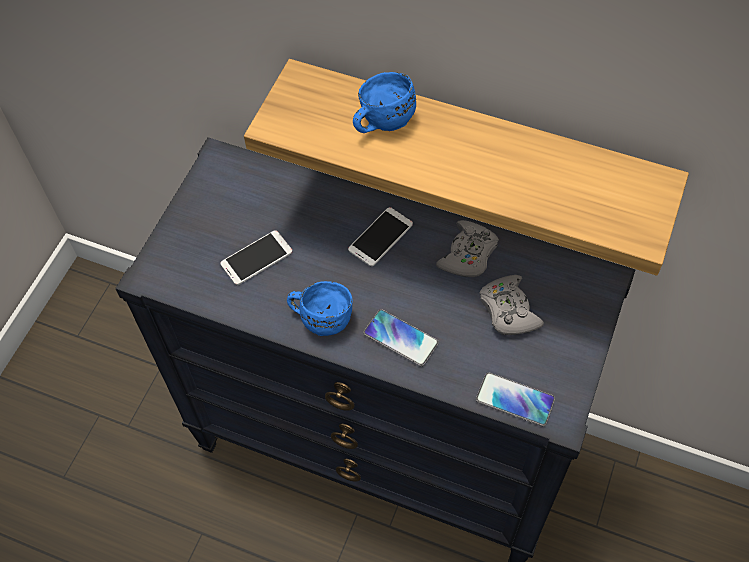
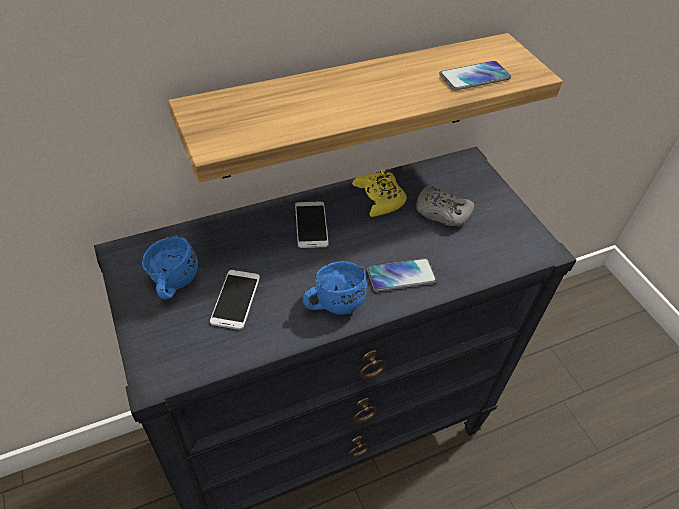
camera: 50 degrees left, 10 degrees down
blue mug [353,72,416,133] -> blue mug moved to [142,235,198,299]
grey game controller [436,220,499,277] -> yellow game controller [352,170,407,217]
phone [476,372,555,426] -> phone moved to [439,61,511,90]

